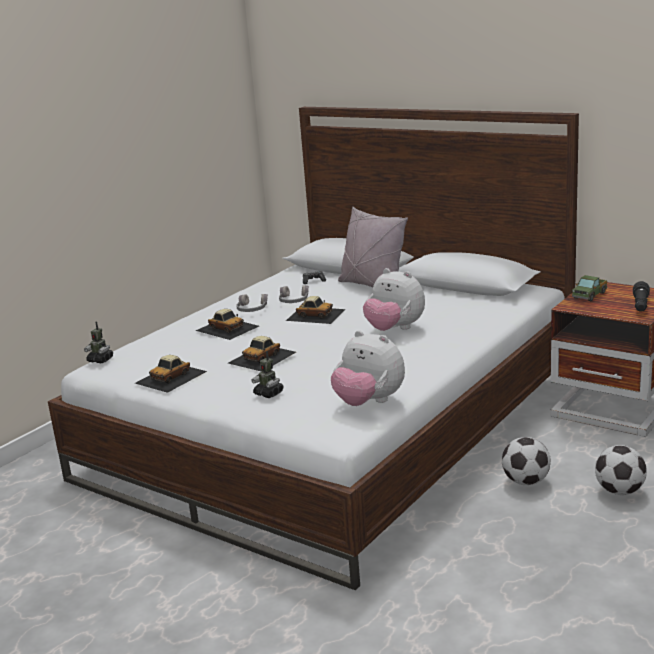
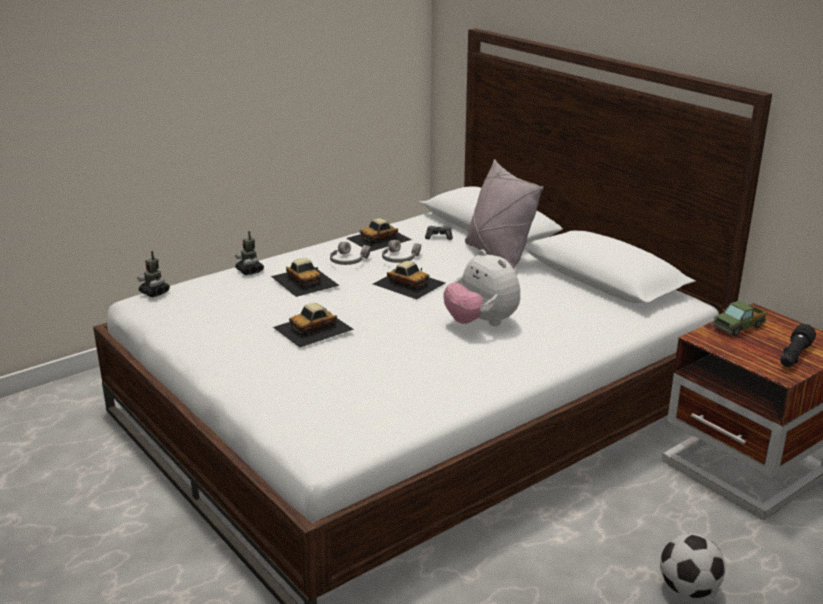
camera: 15 degrees right, 5 degrees up
toy car [135,355,207,393] -> toy car moved to [346,218,412,252]
toy robot [251,351,284,398] -> toy robot moved to [235,231,264,275]
plush toy [331,330,405,406] -> none
football [502,437,551,485] -> none

